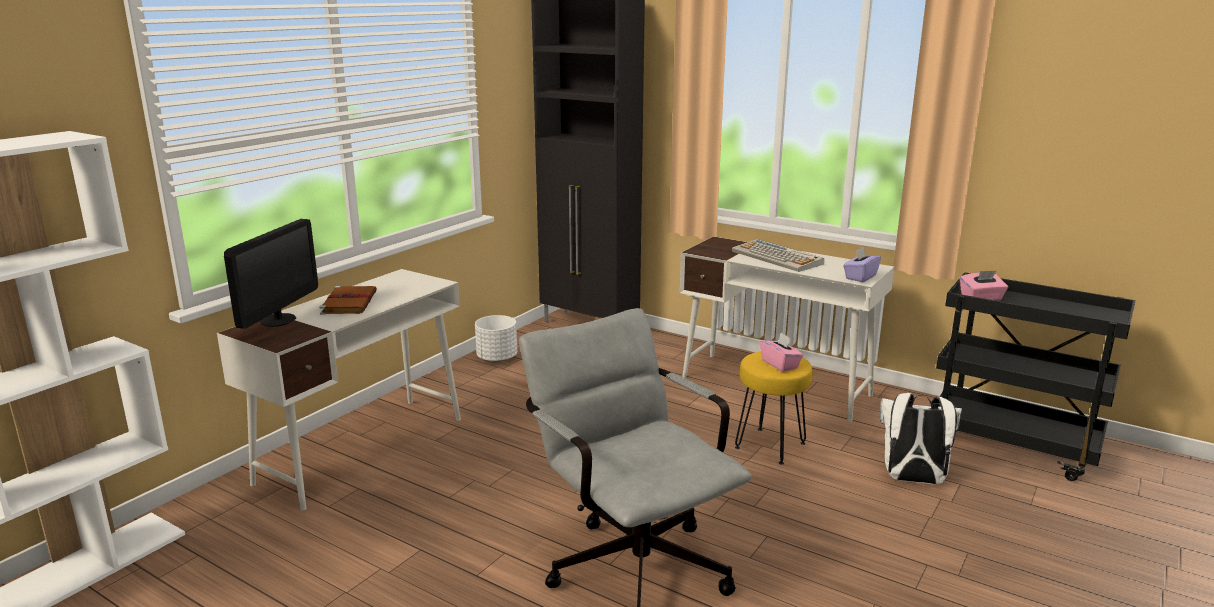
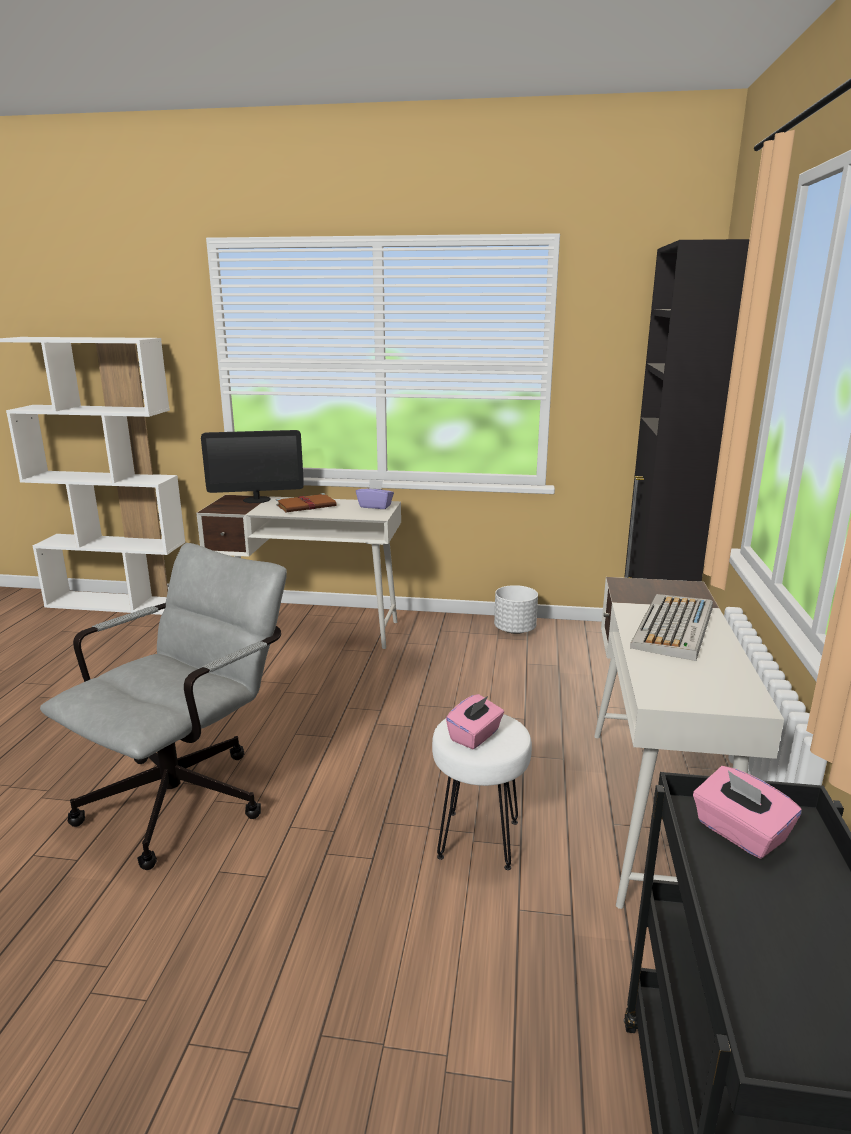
camera: 65 degrees right, 0 degrees up
yellow stool [735,352,813,465] -> white stool [432,714,532,870]
purple tissue box [843,247,881,282] -> purple tissue box moved to [356,479,394,509]
white backpack [880,393,962,484] -> none

